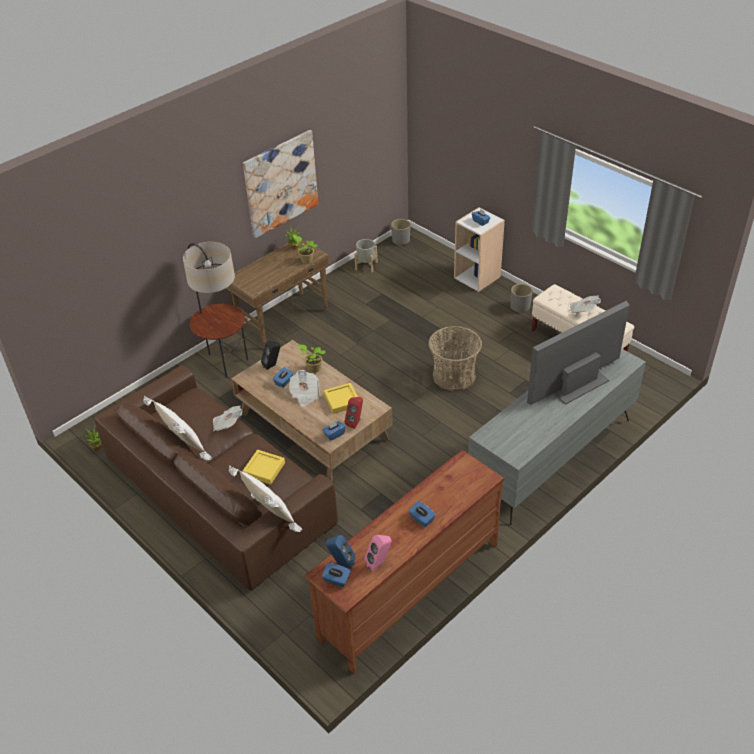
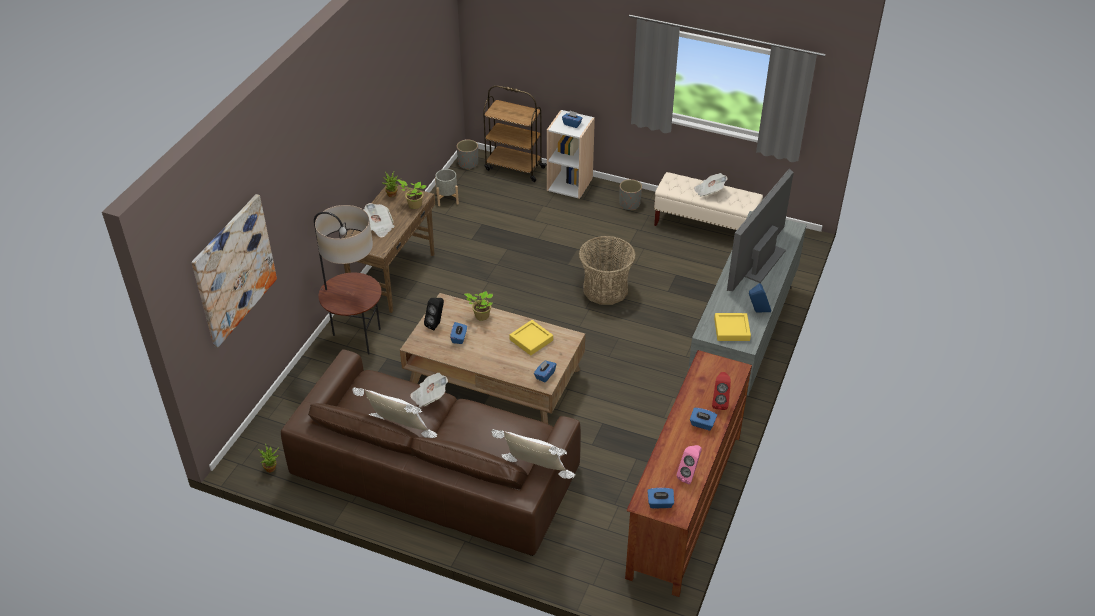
camera: 25 degrees left, 0 degrees up
picture [243,130,318,238] -> picture moved to [192,194,277,348]
yellow tray [243,450,285,485] -> yellow tray moved to [714,313,751,341]
newspaper [289,370,320,407] -> newspaper moved to [364,203,395,238]
blue speaker [326,535,355,569] -> blue speaker moved to [749,283,771,313]
red speaker [345,397,363,429] -> red speaker moved to [712,372,731,410]
none -> brown cart [483,86,547,182]

